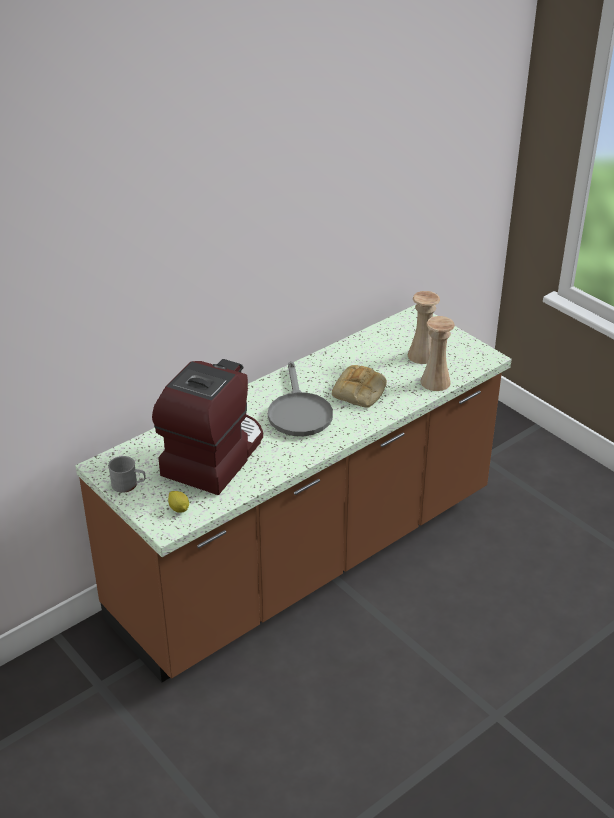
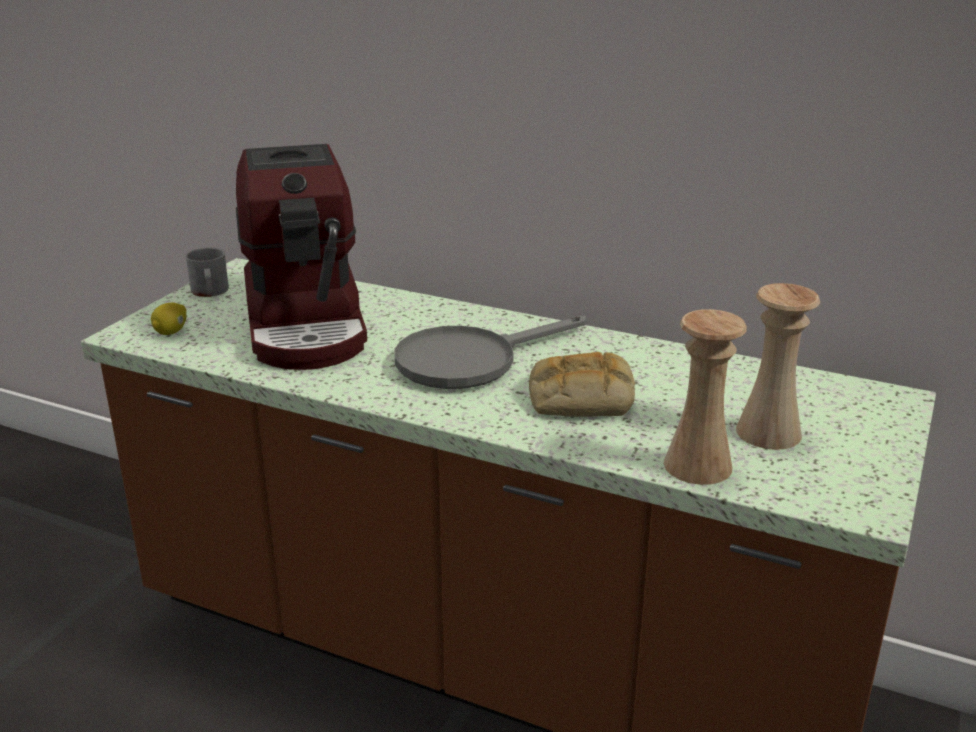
camera: 65 degrees right, 10 degrees down
coffee machine [152,359,263,495] -> coffee machine turned 75 degrees clockwise [236,144,367,370]

